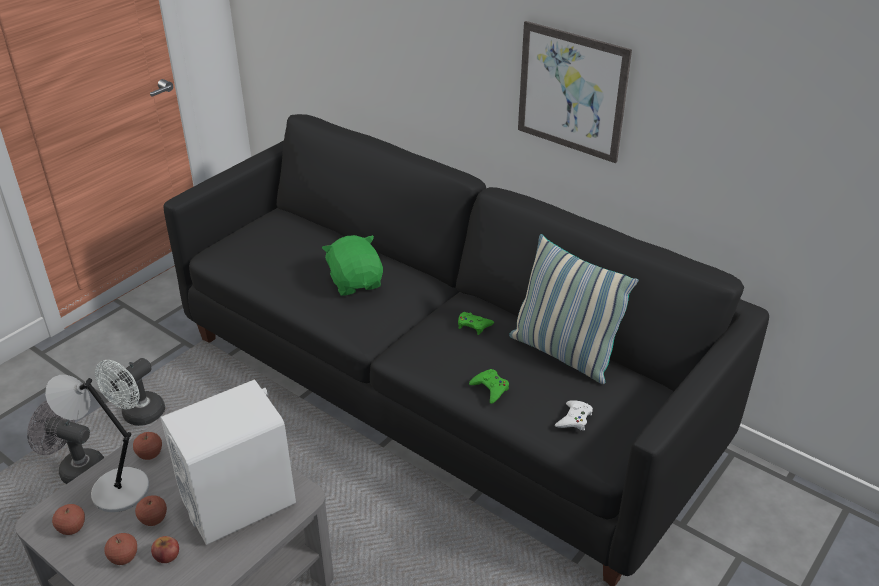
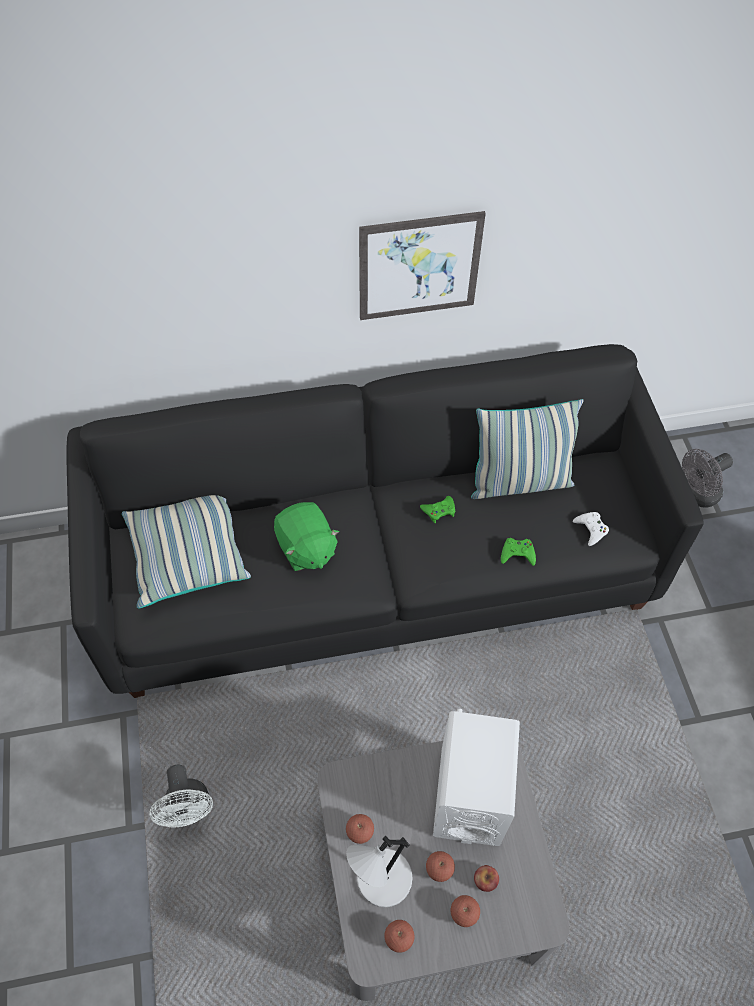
camera: 50 degrees left, 20 degrees up
grey fan [27,400,104,484] -> grey fan moved to [682,449,733,507]
green plush toy [322,235,383,296] -> green plush toy turned 135 degrees counterclockwise [274,502,339,571]
none -> pillow [122,495,251,608]

